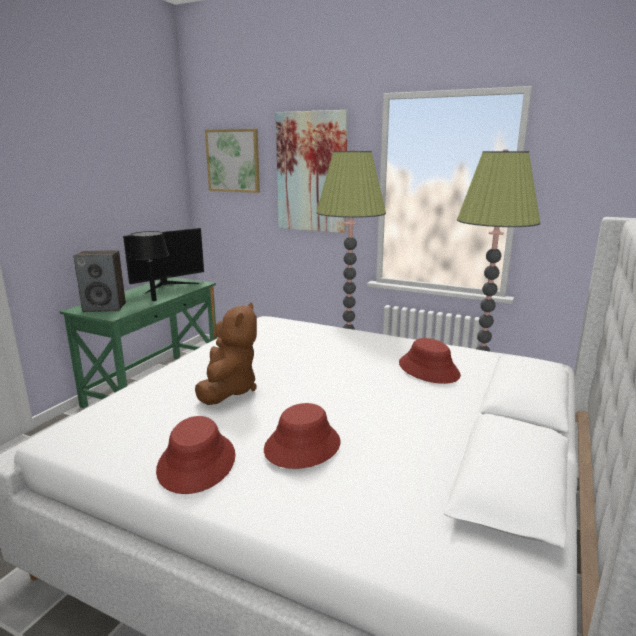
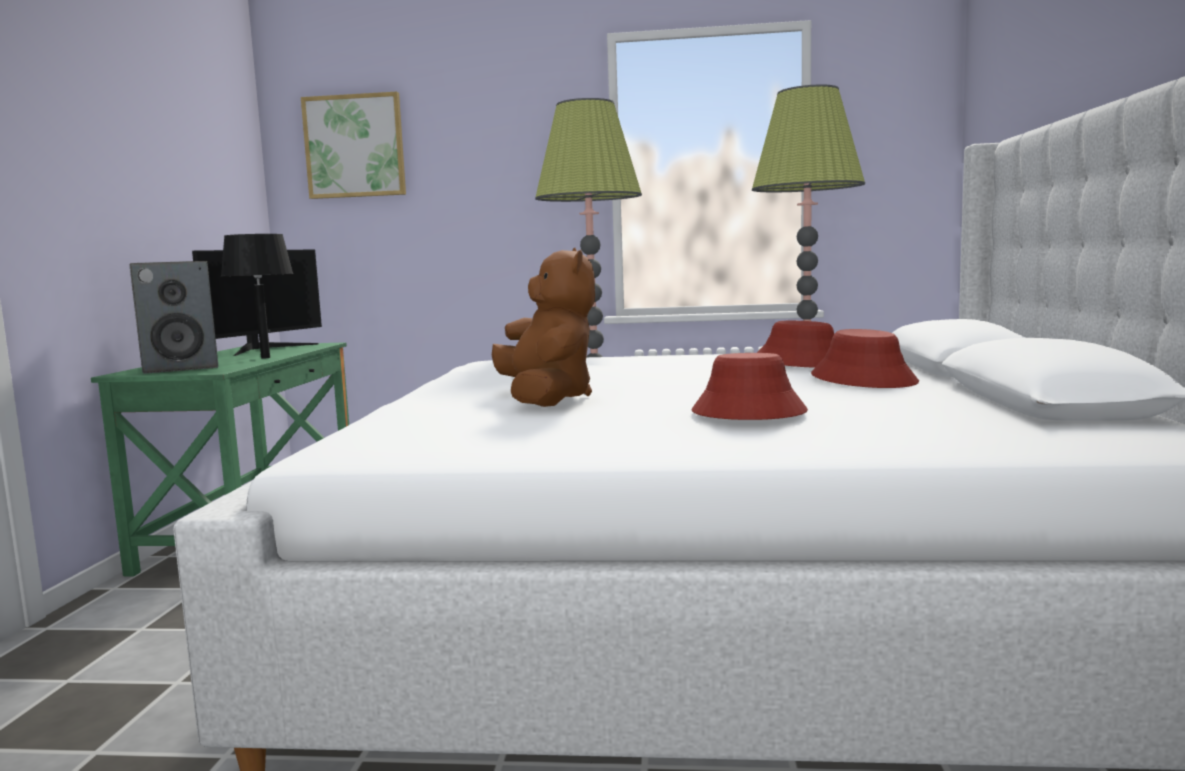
camera: 20 degrees left, 10 degrees down
red hat [156,416,235,494] -> red hat moved to [811,329,919,388]
picture [276,110,348,233] -> none

